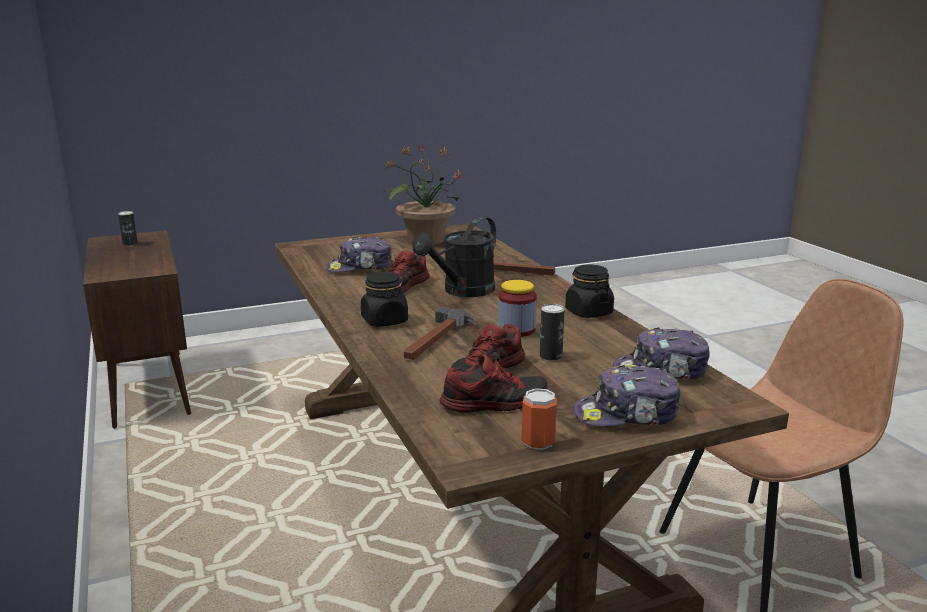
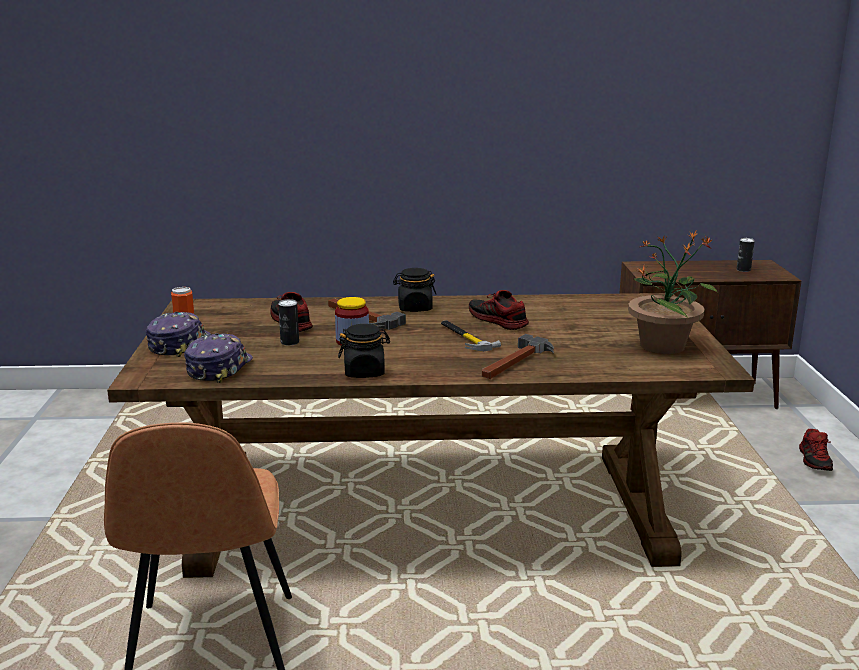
camera: 110 degrees right, 0 degrees up
cap [325,237,393,272] -> none
black watering can [413,217,496,297] -> hammer [441,321,501,352]
shoe [440,354,548,413] -> shoe moved to [799,429,833,471]

